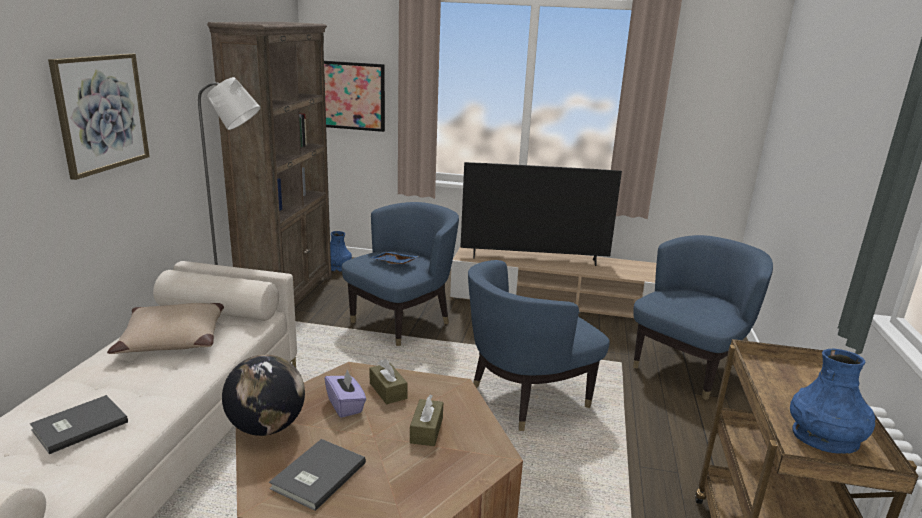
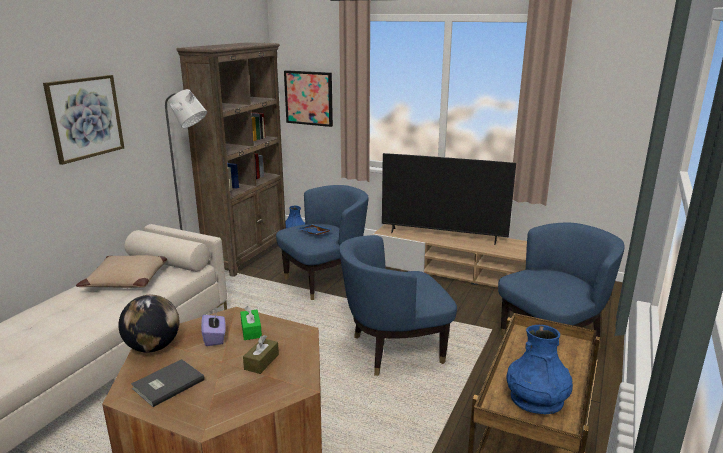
camera: 15 degrees right, 0 degrees up
grey book [30,395,128,454] -> none
brown tissue box [370,359,408,404] -> green tissue box [240,306,262,340]

